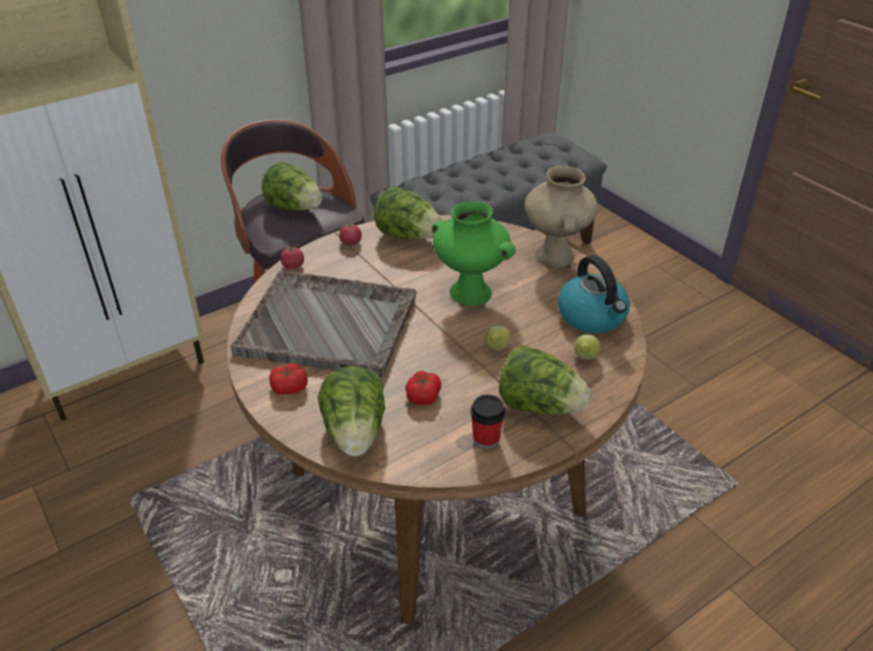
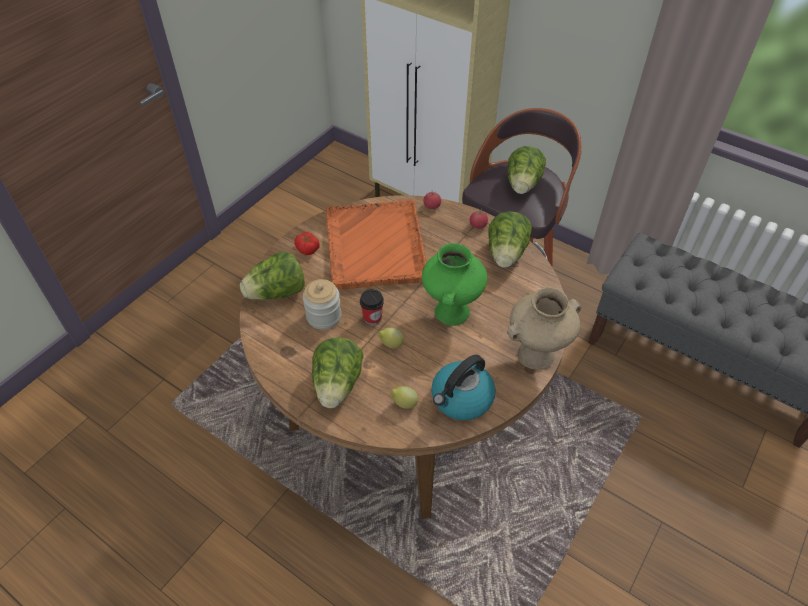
camera: 70 degrees right, 10 degrees up
grey tray [230,271,417,377] -> orange tray [326,200,426,289]
tomato [405,370,442,405] -> jar [303,279,341,330]
cup [470,395,505,449] -> cup moved to [360,289,384,325]

